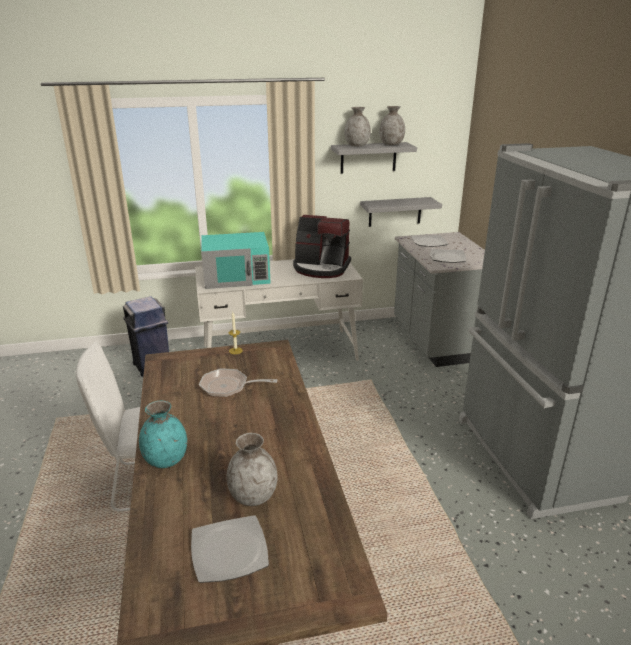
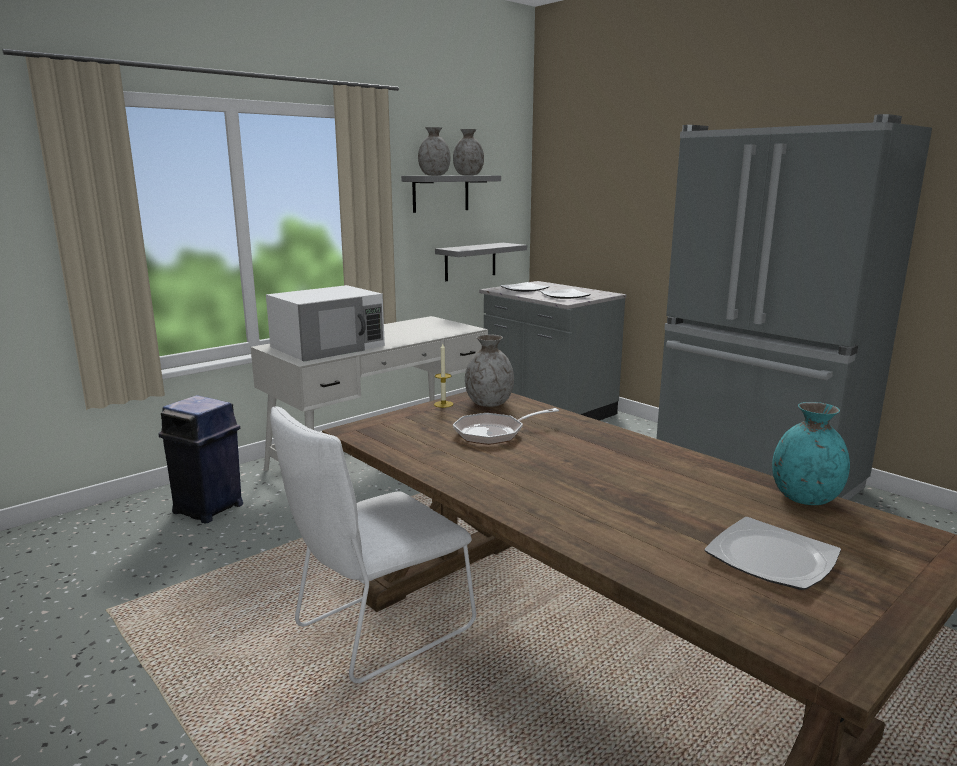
camera: 30 degrees left, 10 degrees down
turquoise vase [139,401,187,468] -> turquoise vase moved to [772,402,850,505]
turquoise microwave [201,232,270,289] -> white microwave [266,285,385,362]
grey vase [227,433,278,506] -> grey vase moved to [465,334,514,407]
coffee machine [293,215,351,278] -> none

